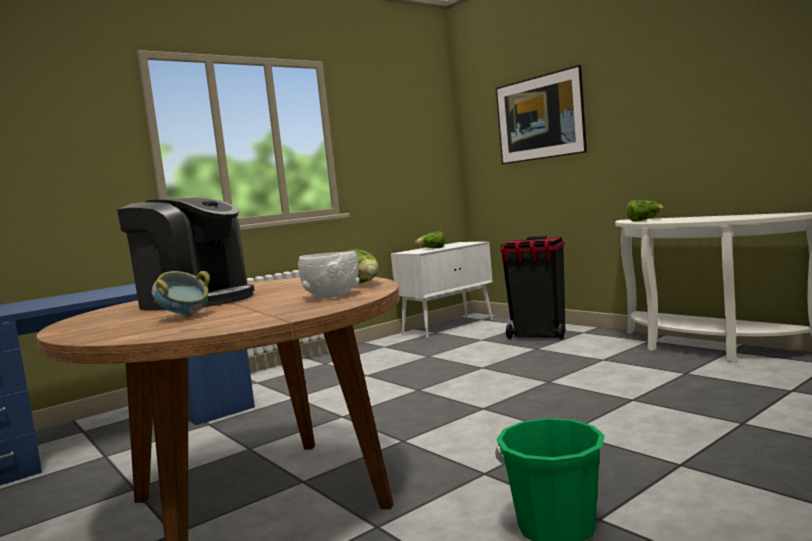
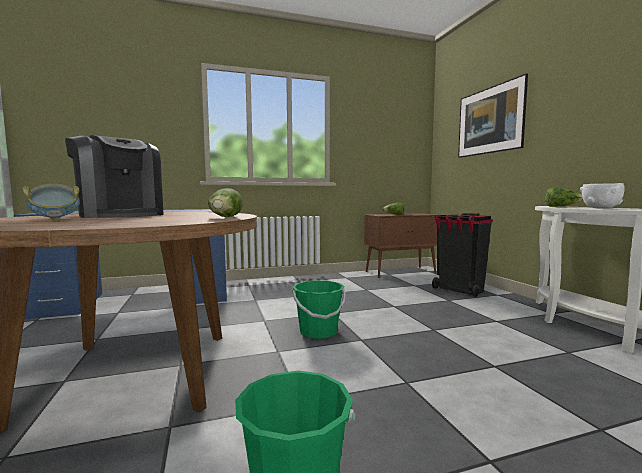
camera: 20 degrees right, 0 degrees up
white bowl [298,251,360,298] -> white bowl moved to [580,183,625,209]
white cabinet [391,242,493,339] -> brown cabinet [364,213,437,278]
none -> green bucket [293,280,346,339]

